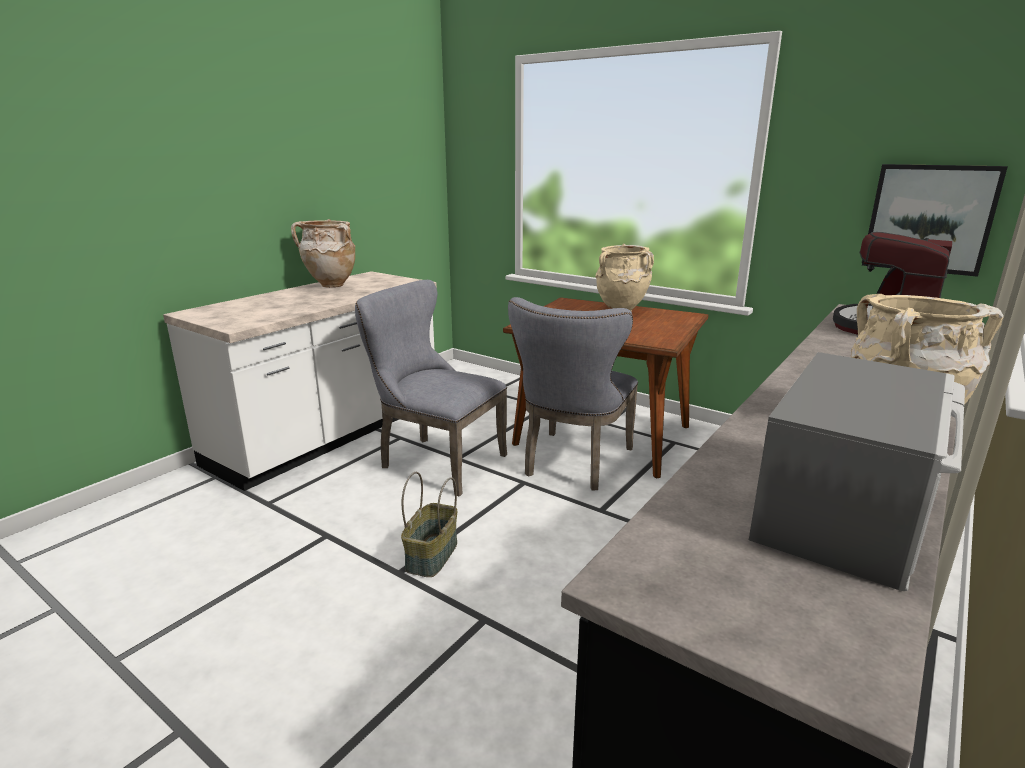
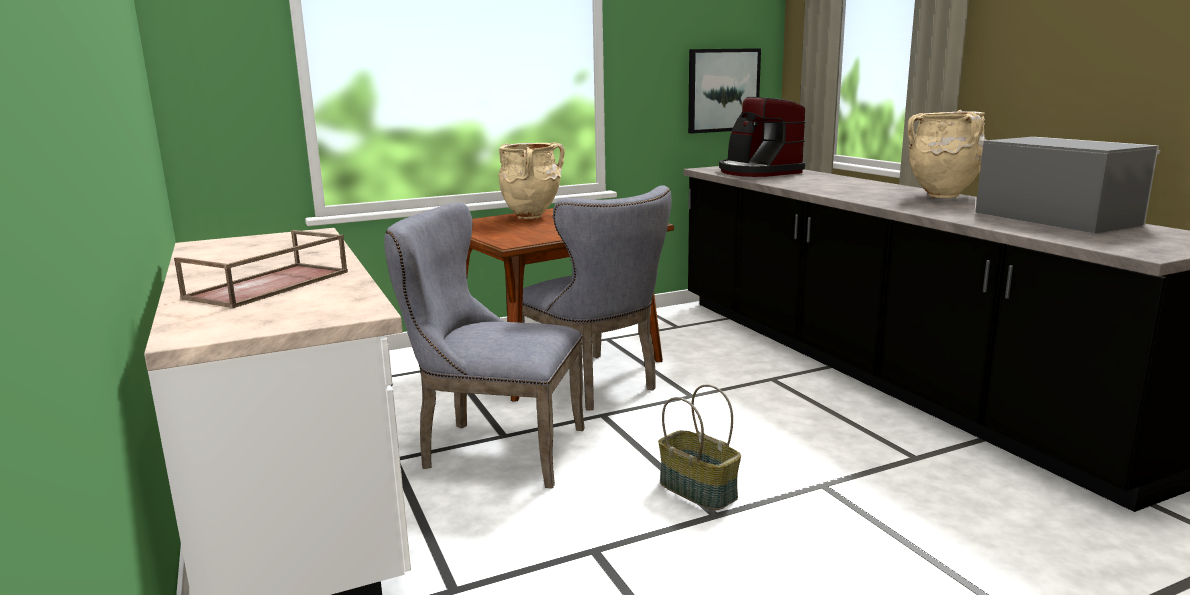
camera: 60 degrees left, 5 degrees down
beige vase [291,219,355,288] -> none
grey chair [355,280,507,497] -> grey chair turned 45 degrees clockwise [384,202,585,488]
none -> brown tray [174,230,348,309]

